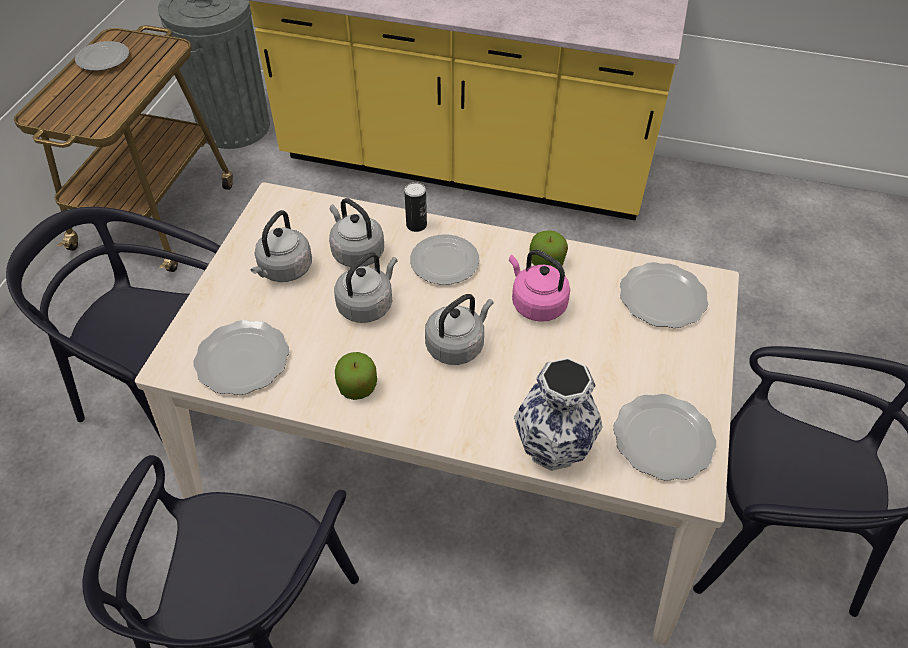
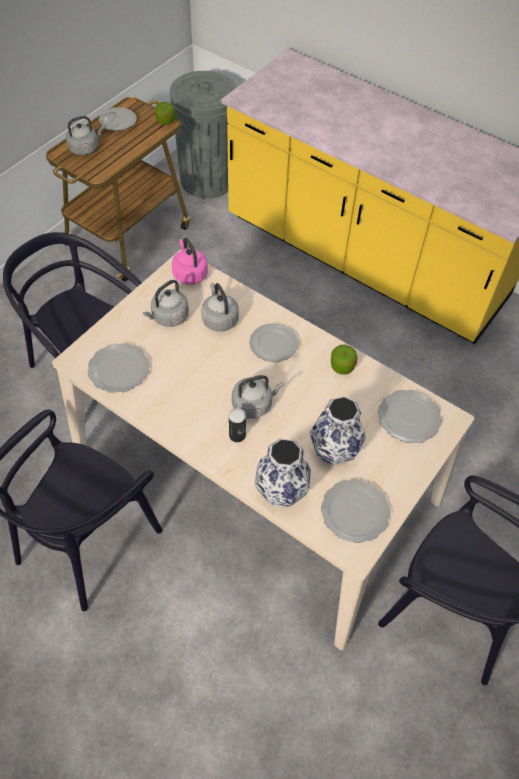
camera: 20 degrees right, 5 degrees up
grey kettle [334,252,398,323] -> grey kettle moved to [66,116,104,155]
apple [335,352,377,400] -> apple moved to [155,102,175,125]
can [404,182,427,232] -> can moved to [229,408,246,442]
pink kettle [509,250,570,322] -> pink kettle moved to [172,238,208,285]
none -> vase [310,396,366,466]

